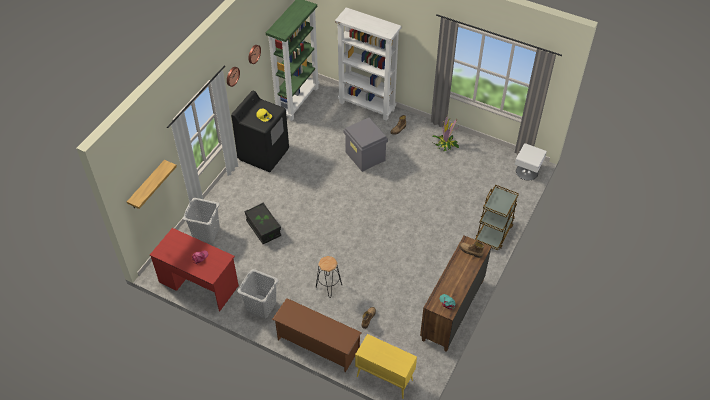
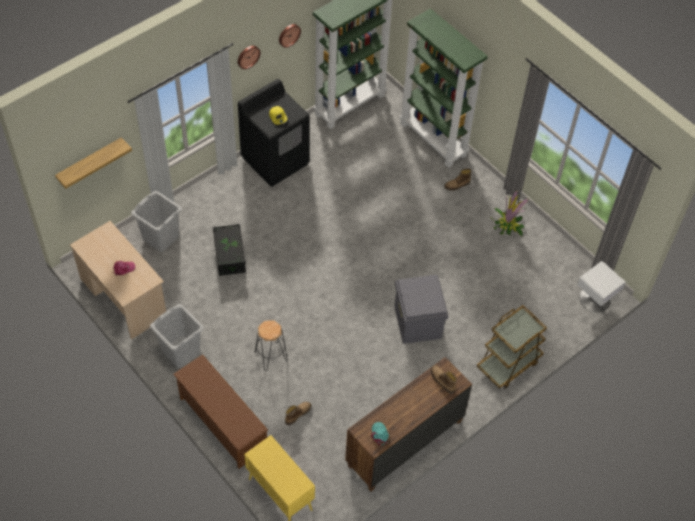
camera: 20 degrees right, 5 degrees up
red desk [150,228,239,311] -> beige desk [70,221,166,340]
white bookcase [335,7,401,121] -> green bookcase [399,8,488,168]
grey storage box [344,118,388,172] -> grey storage box moved to [394,275,448,344]

